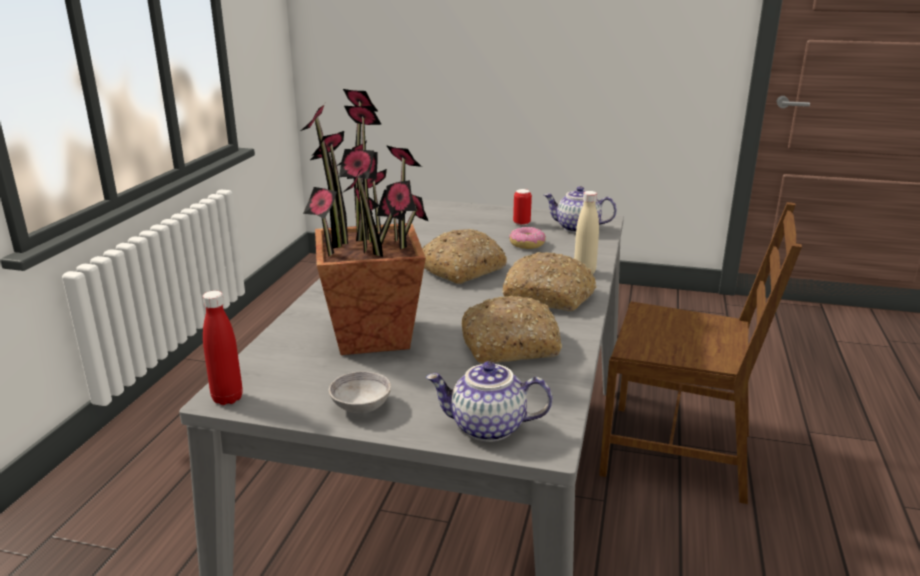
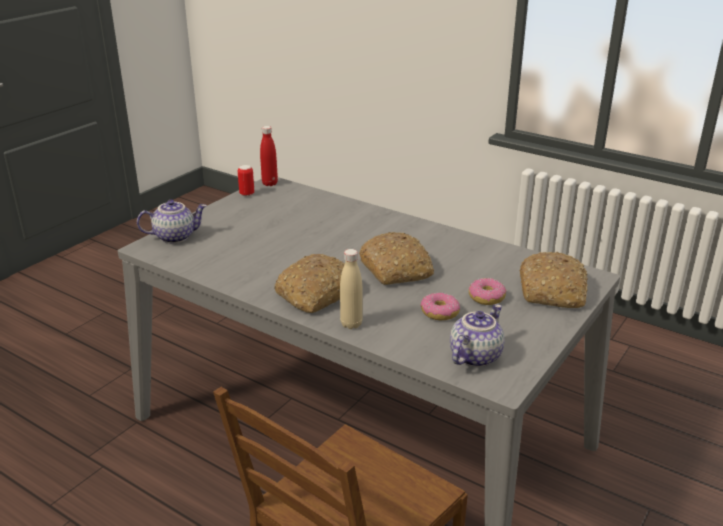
camera: 110 degrees right, 5 degrees up
potted plant [301,89,429,355] -> none
grey bowl [329,372,391,413] -> none
teapot [426,361,552,442] -> teapot turned 45 degrees clockwise [137,200,207,243]
bread [462,296,562,363] -> bread moved to [519,252,588,308]
can [513,189,532,225] -> can moved to [238,165,254,196]
none -> donut [469,278,506,305]

